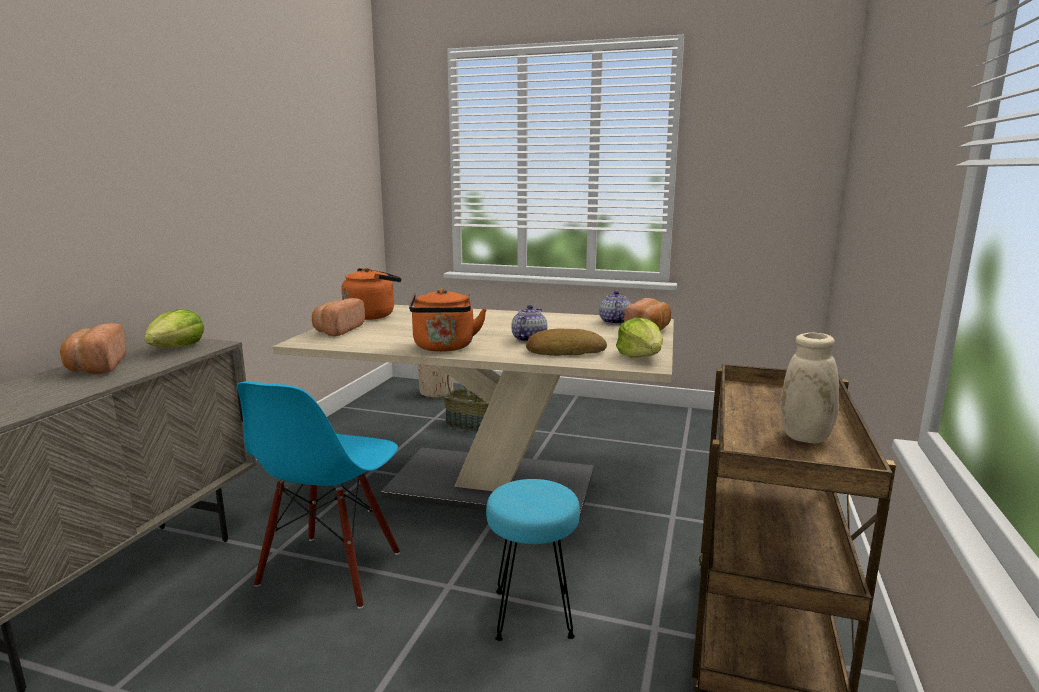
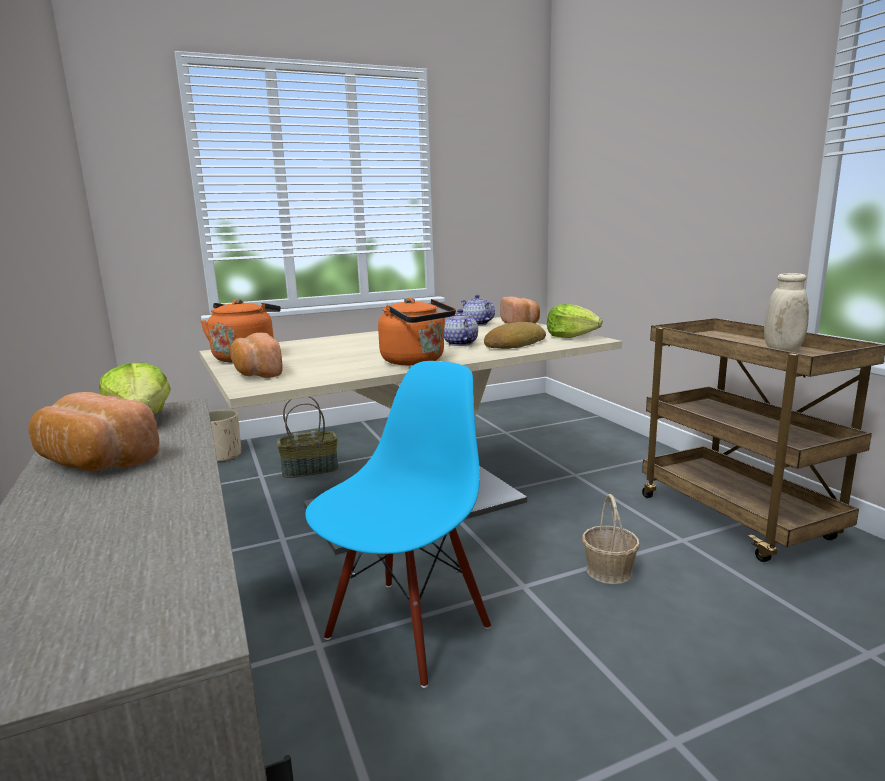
camera: 40 degrees left, 0 degrees up
blue chair [237,381,400,609] -> blue chair turned 120 degrees counterclockwise [305,361,491,688]
turquoise stool [486,479,580,641] -> basket [582,494,640,584]

